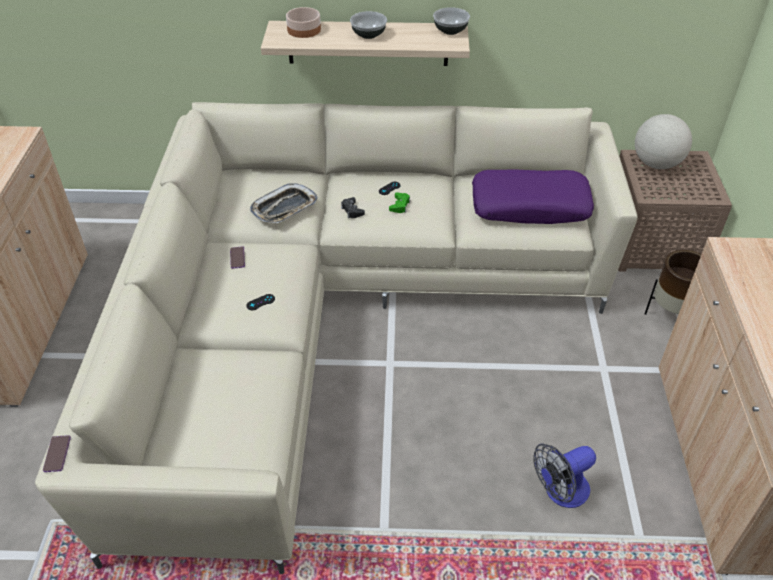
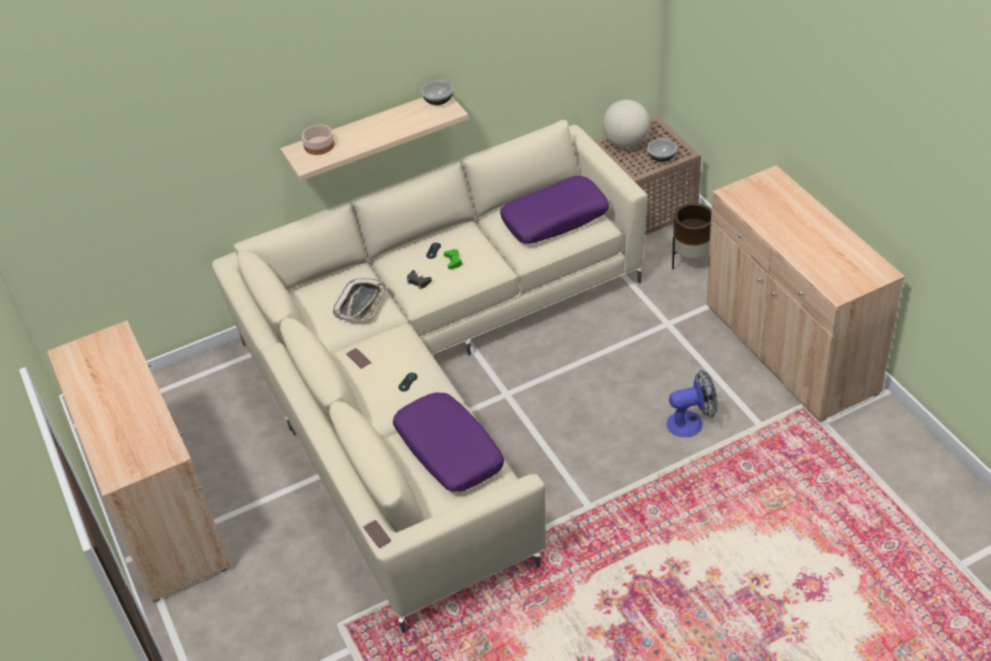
camera: 25 degrees left, 0 degrees up
bowl [350,11,387,39] -> bowl moved to [647,138,677,162]
fan [533,444,596,508] -> fan turned 135 degrees counterclockwise [667,370,717,437]
none -> purple pillow [393,392,504,492]

